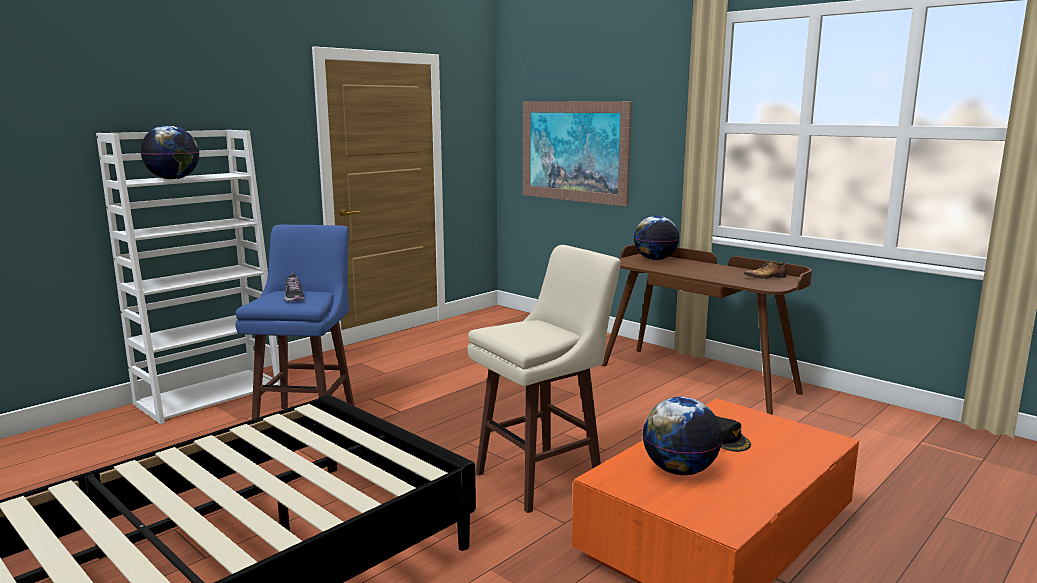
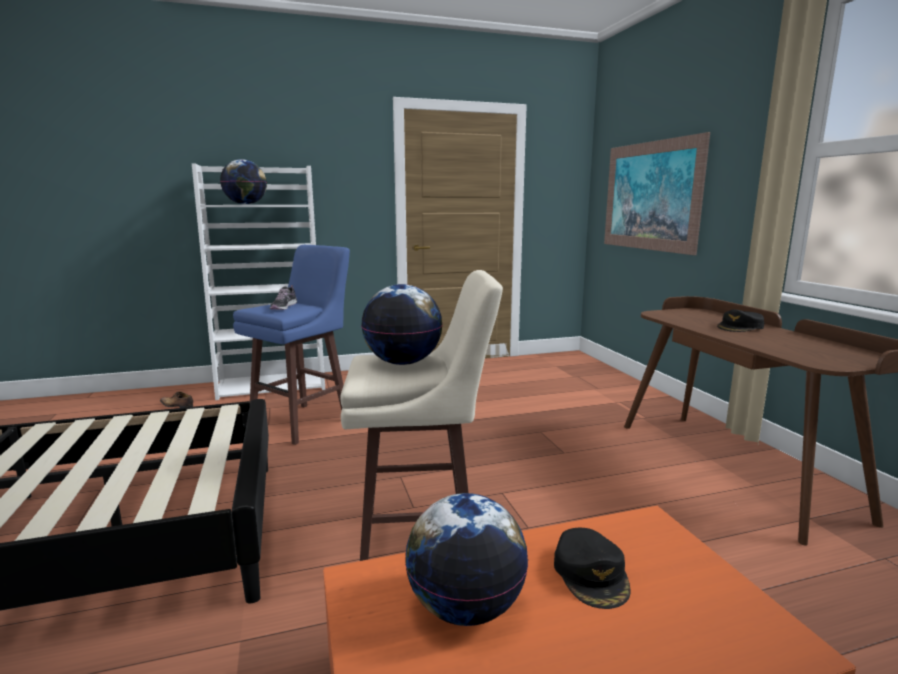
camera: 30 degrees right, 0 degrees up
globe [634,216,679,260] -> globe moved to [361,284,443,365]
shoe [744,261,787,279] -> shoe moved to [160,391,193,408]
none -> black cap [717,309,764,332]

